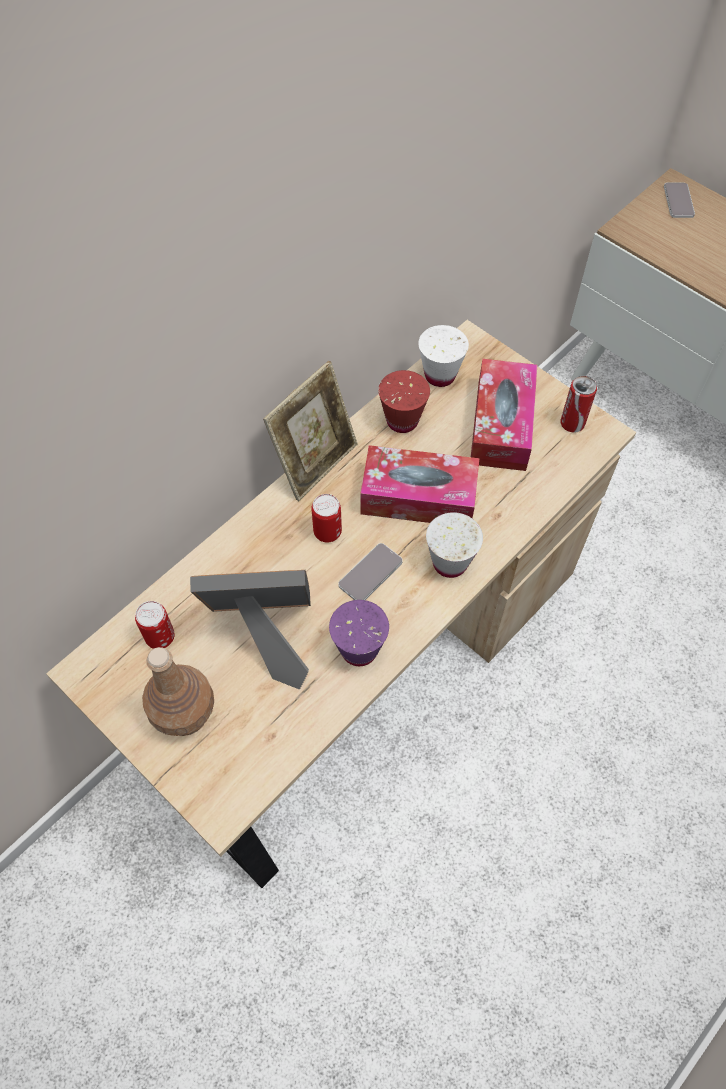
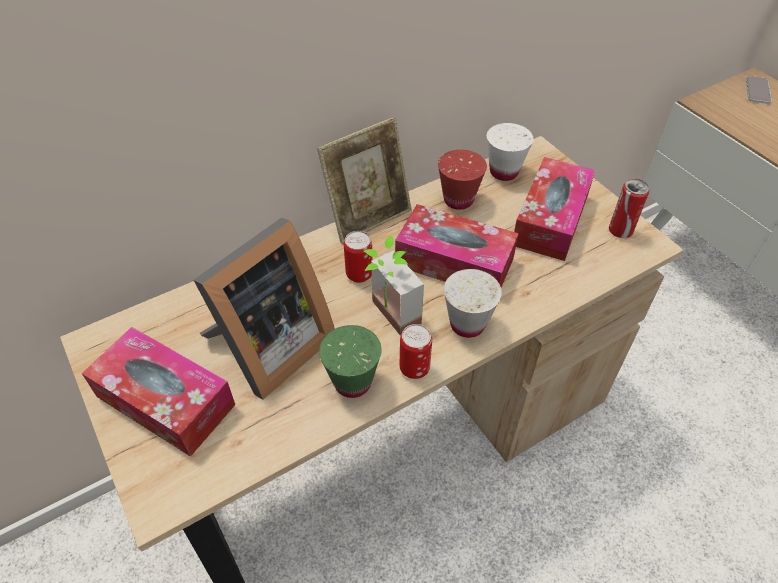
camera: 15 degrees right, 10 degrees down
can [135,601,175,649] -> can moved to [400,324,432,379]
brown bottle [142,647,214,736] -> tissue box [82,327,235,457]
picture frame [190,570,311,690] -> picture frame turned 120 degrees clockwise [194,218,335,400]
purple cup [329,600,389,666] -> green cup [319,325,382,398]
phone [338,543,403,600] -> potted plant [364,236,424,335]

